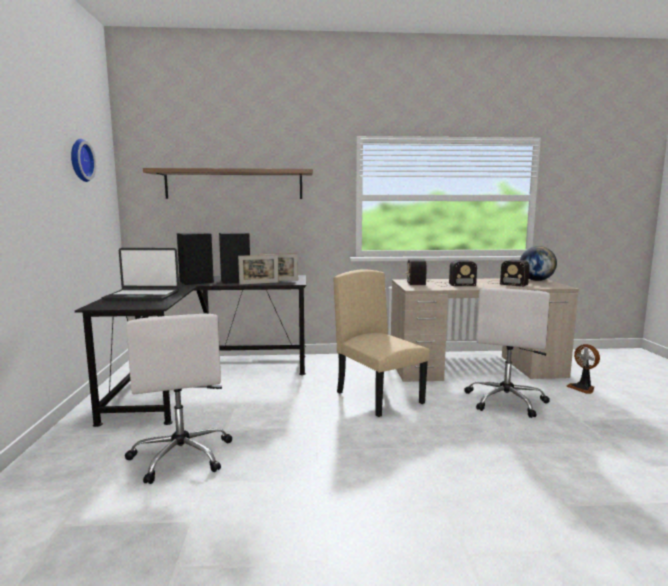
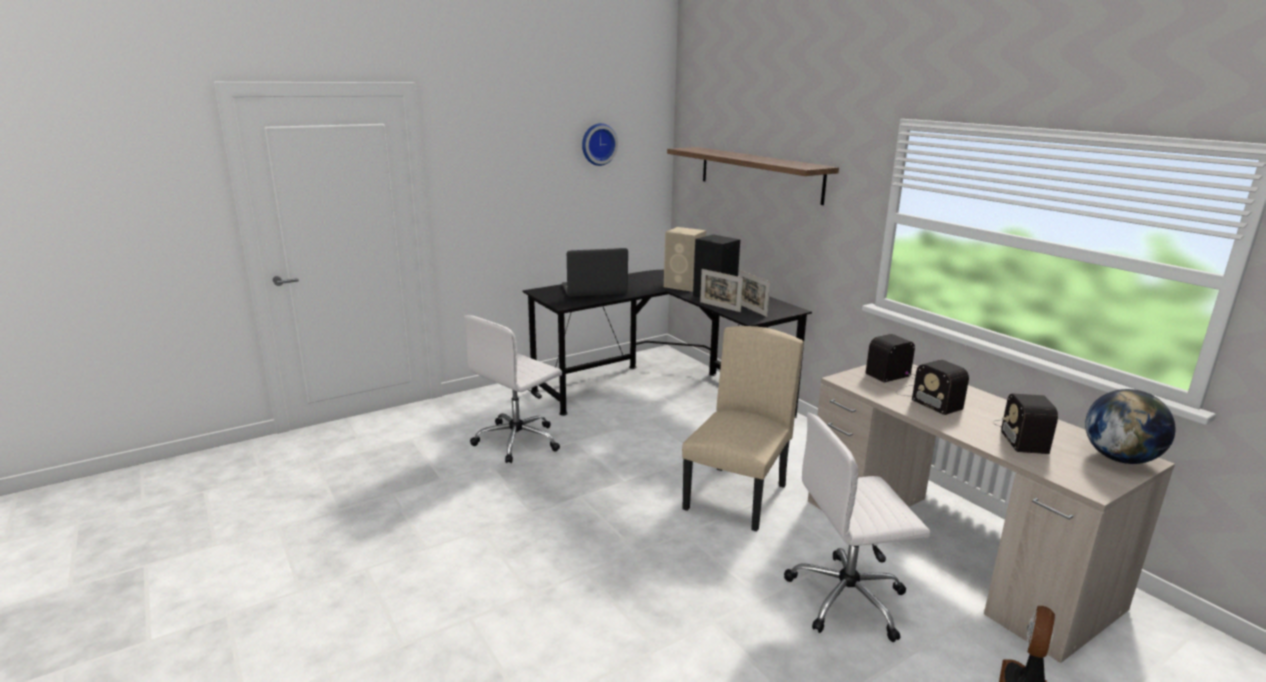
camera: 60 degrees right, 10 degrees up
laptop [102,248,179,301] -> laptop turned 105 degrees clockwise [562,248,628,297]
black speaker [177,232,214,285] -> beige speaker [664,227,706,292]

